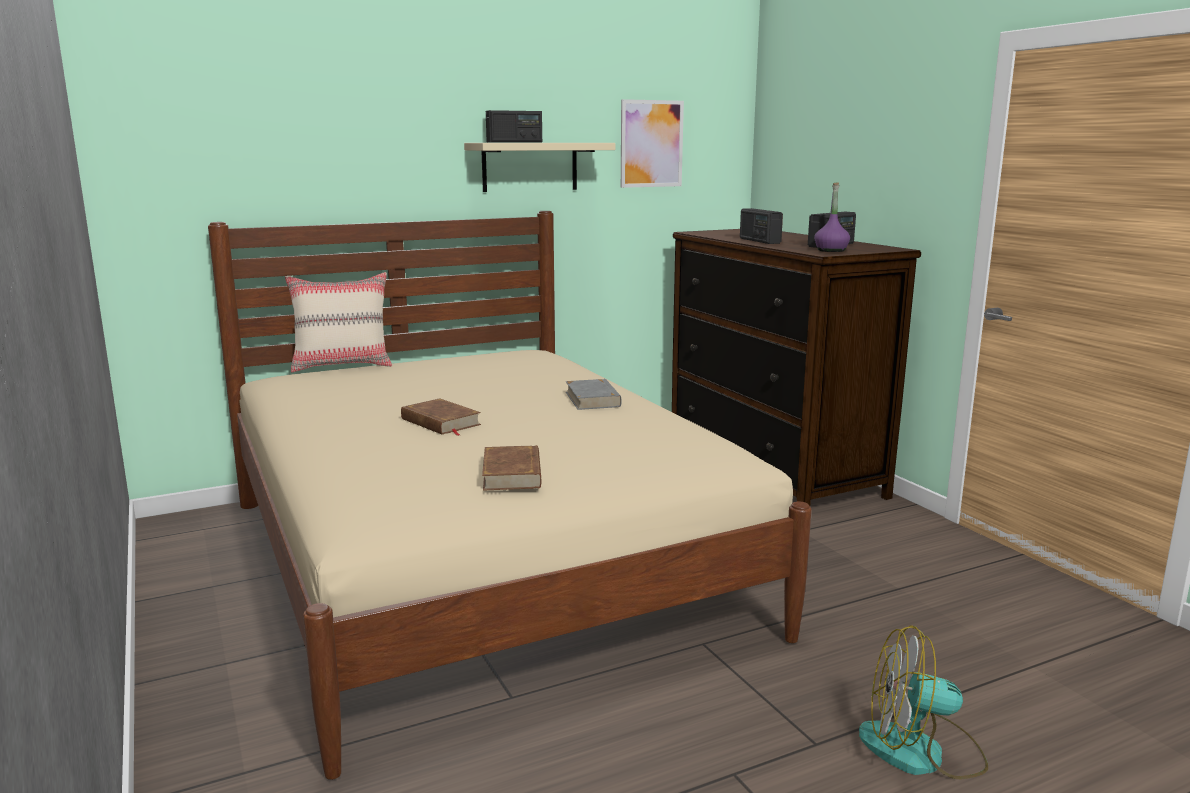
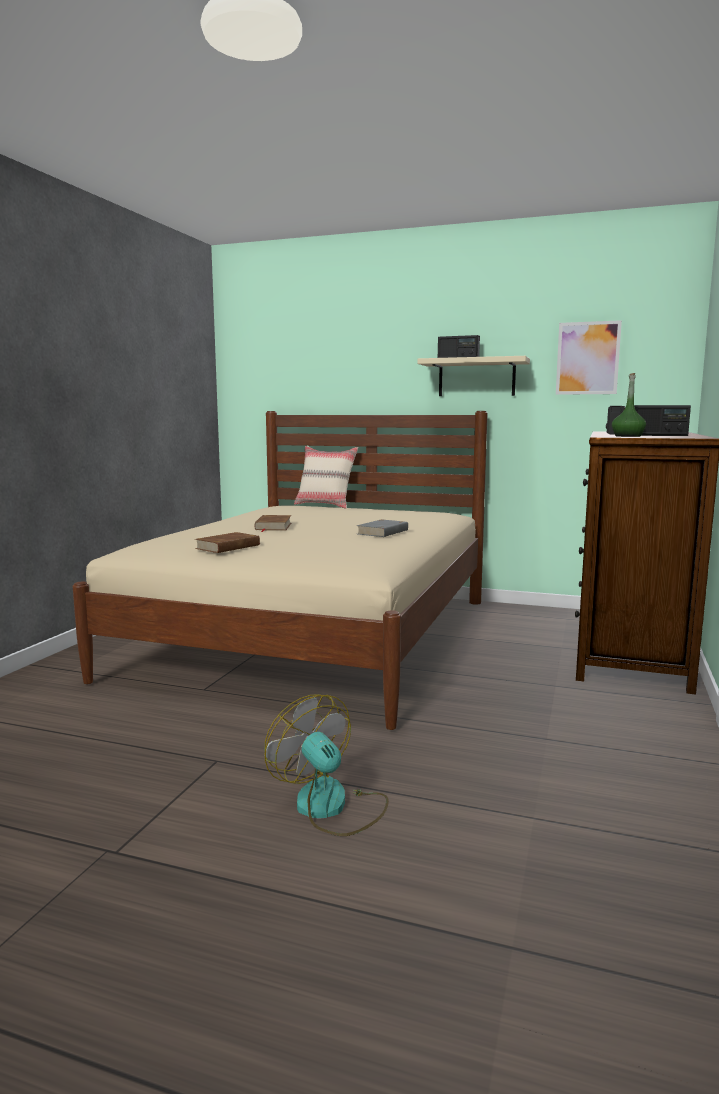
camera: 45 degrees right, 5 degrees down
purple bottle [814,183,850,252] -> green bottle [612,373,646,437]

